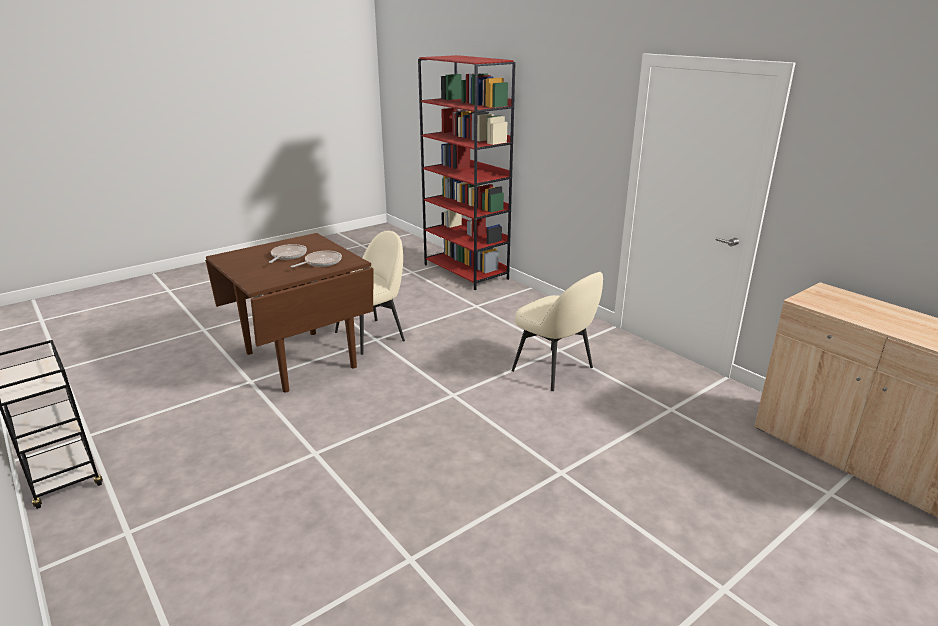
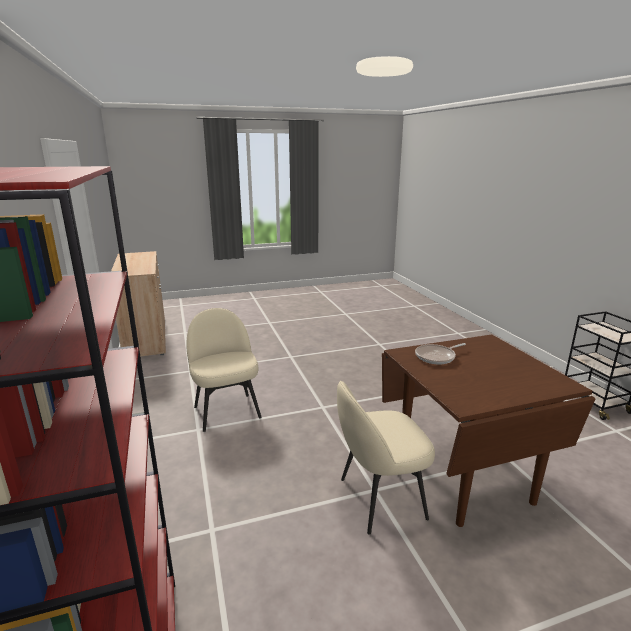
camera: 160 degrees left, 5 degrees down
frying pan [269,244,307,263] -> none

